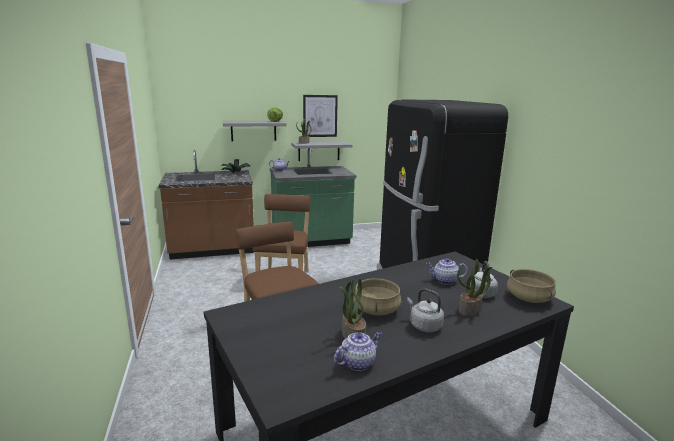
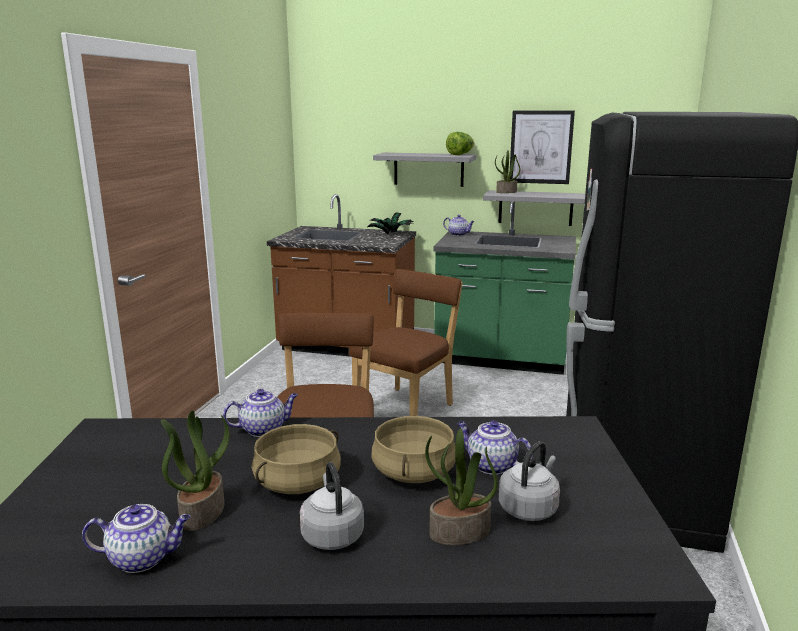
camera: 30 degrees right, 0 degrees up
beige cooking pot [507,269,556,303] -> beige cooking pot moved to [372,415,456,483]
none -> teapot [223,389,298,437]

